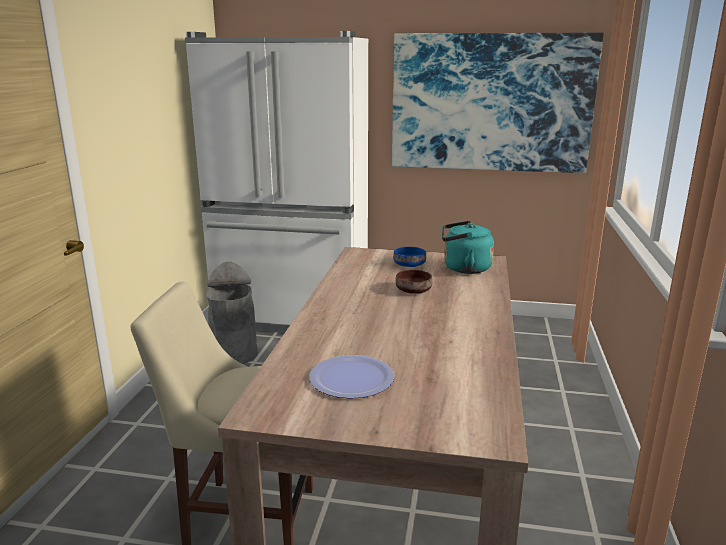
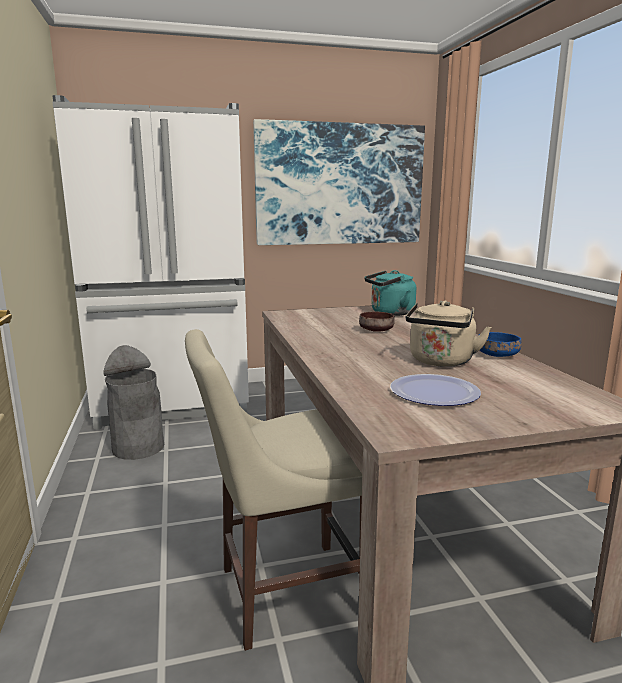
camera: 25 degrees left, 5 degrees down
blue bowl [393,247,426,267] -> blue bowl moved to [478,332,521,357]
none -> beige kettle [406,301,491,367]

